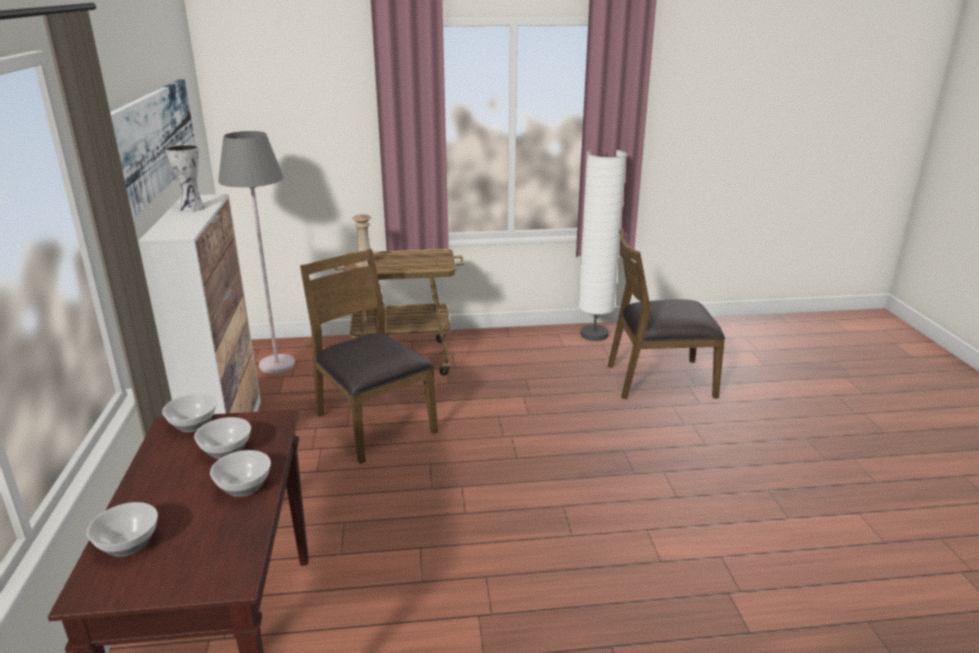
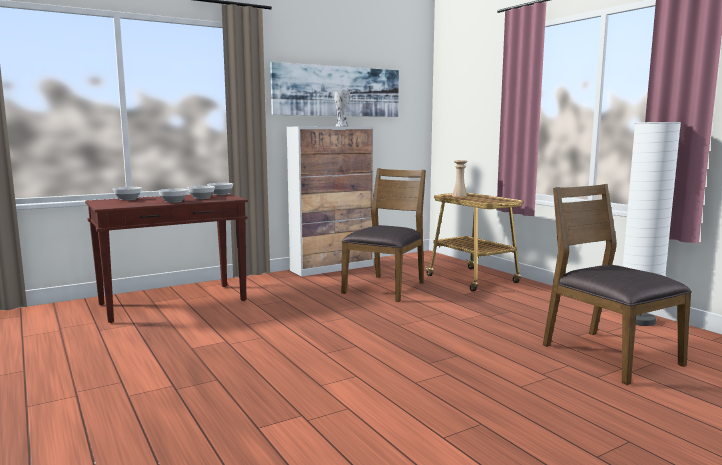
camera: 65 degrees right, 15 degrees down
grey floor lamp [218,131,295,373] -> none

